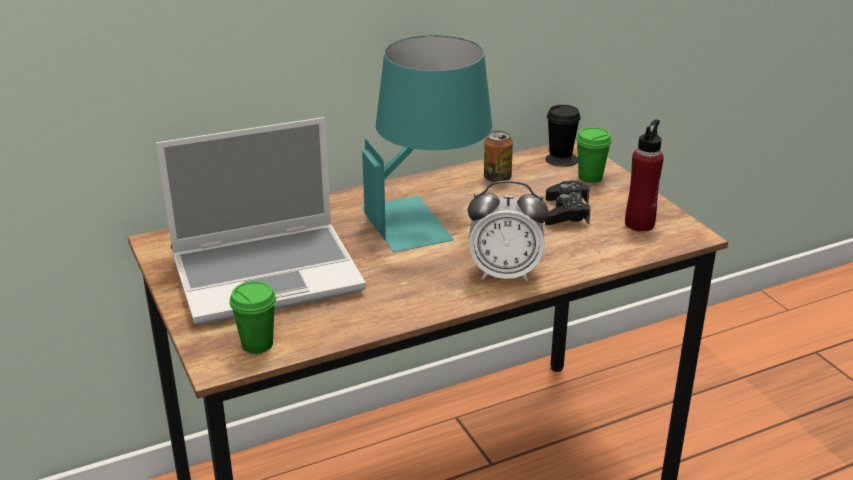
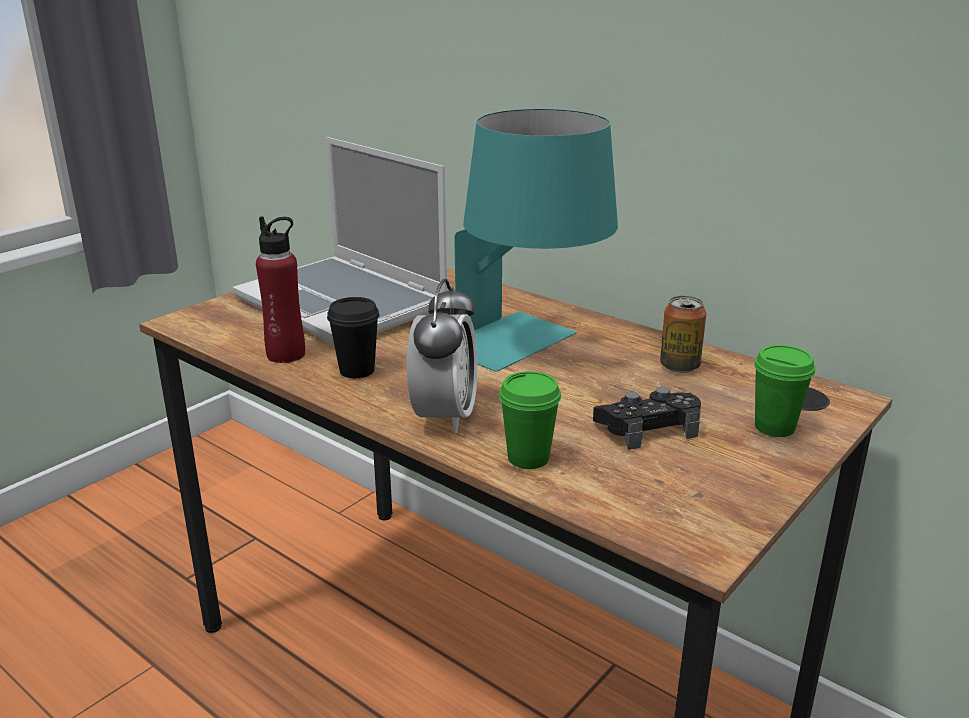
camera: 65 degrees right, 5 degrees down
green cup [229,281,276,354] -> green cup moved to [499,371,561,469]
alarm clock [468,180,549,281] -> alarm clock turned 150 degrees counterclockwise [406,279,478,433]
black cup [547,105,581,158] -> black cup moved to [327,297,379,378]
red bottle [625,119,664,232] -> red bottle moved to [256,217,305,363]

